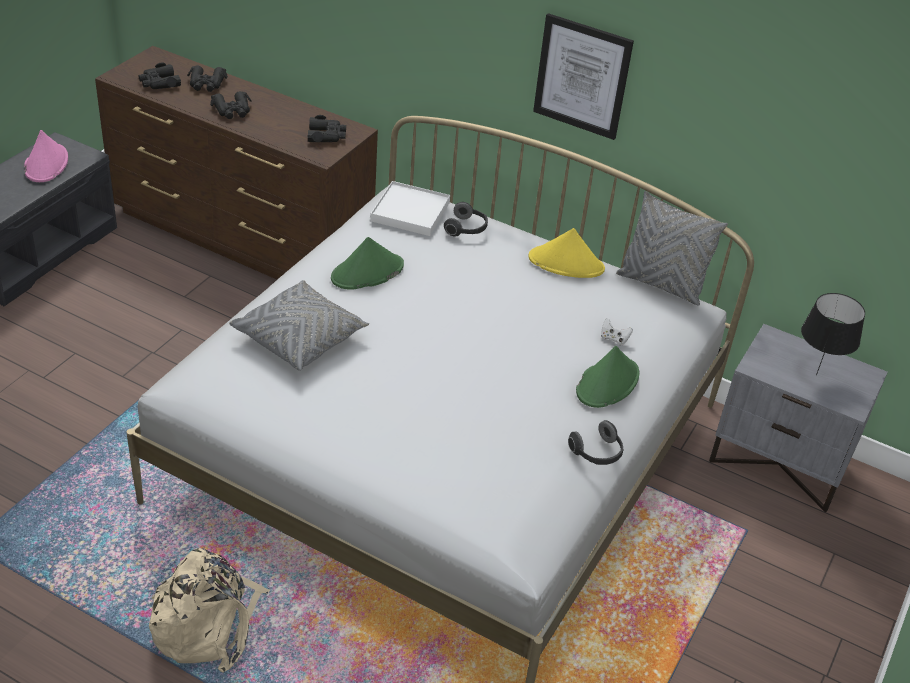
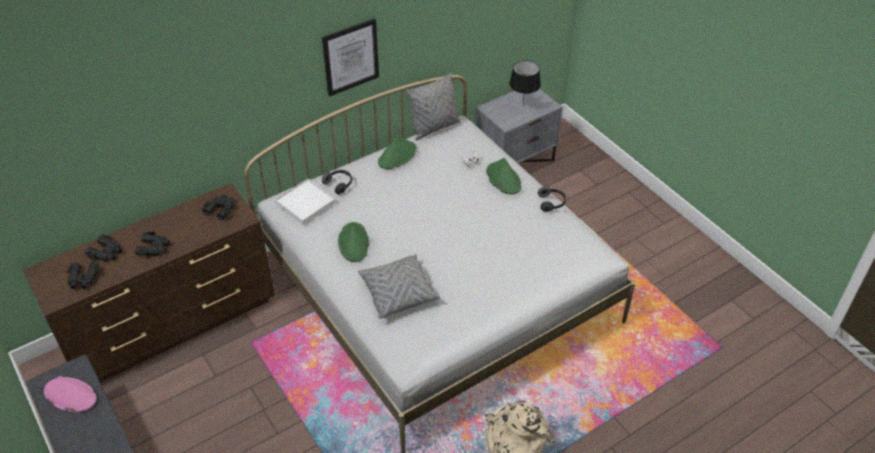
camera: 60 degrees left, 5 degrees up
yellow hat [528,228,605,278] -> green hat [378,135,417,169]

